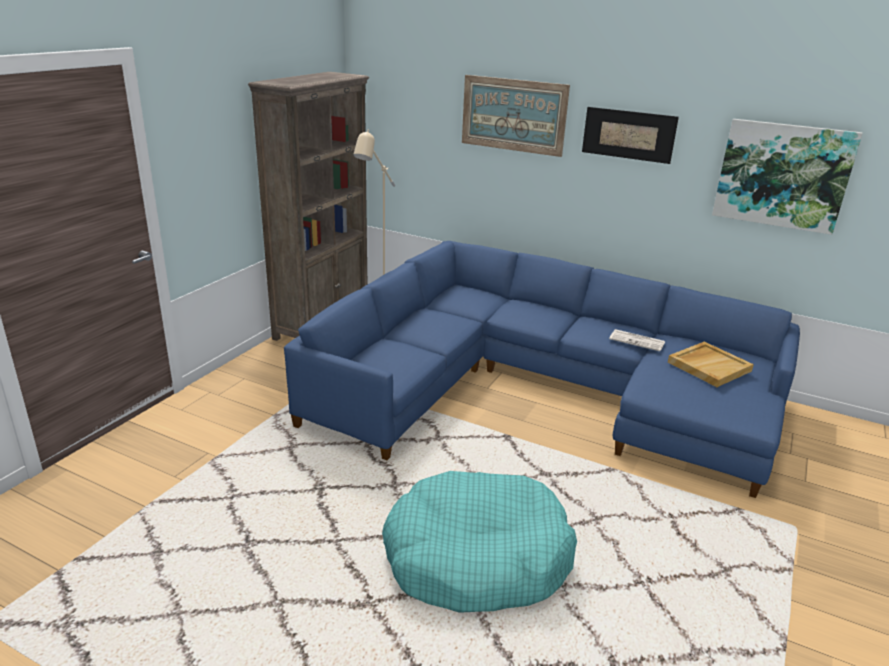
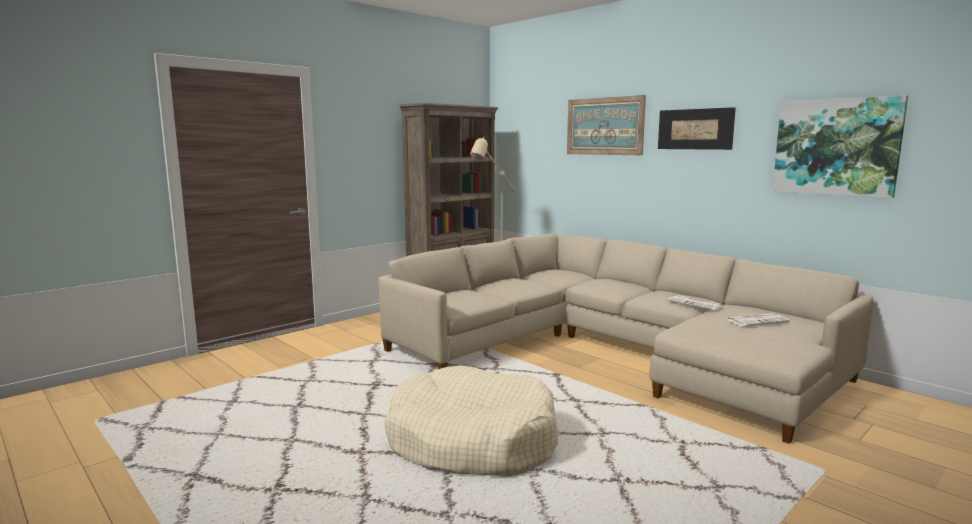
camera: 20 degrees right, 15 degrees down
blue sofa [284,241,800,498] -> beige sofa [378,234,873,444]
turquoise dog bed [382,471,577,613] -> beige dog bed [384,365,558,476]
beige tray [668,342,754,387] -> newspaper [725,313,790,327]

